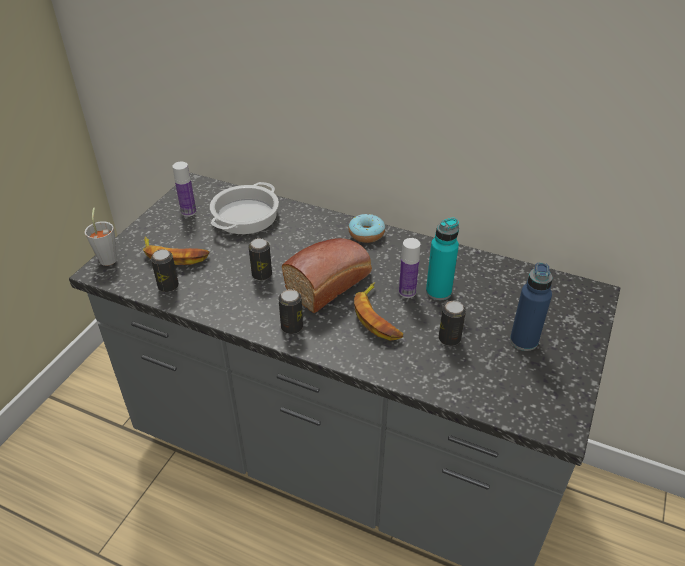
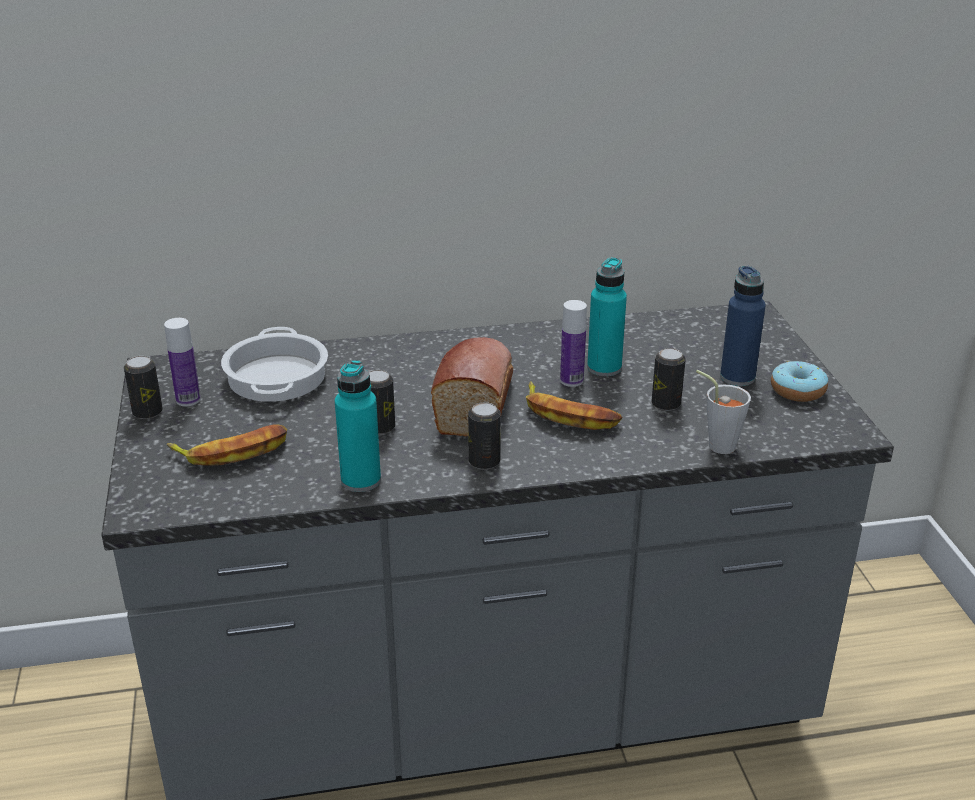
camera: 35 degrees left, 10 degrees down
grey cup [84,208,117,266] -> grey cup moved to [696,370,751,454]
can [151,249,179,292] -> can moved to [124,356,163,419]
donut [348,214,385,243] -> donut moved to [771,361,828,402]
none -> turquoise bottle [335,360,381,492]

